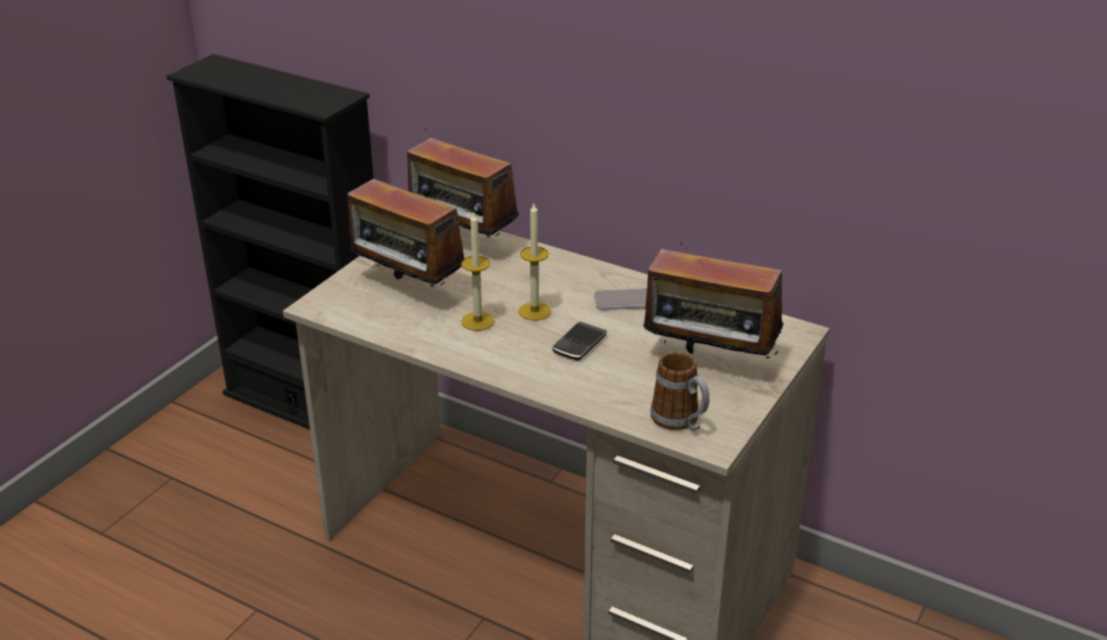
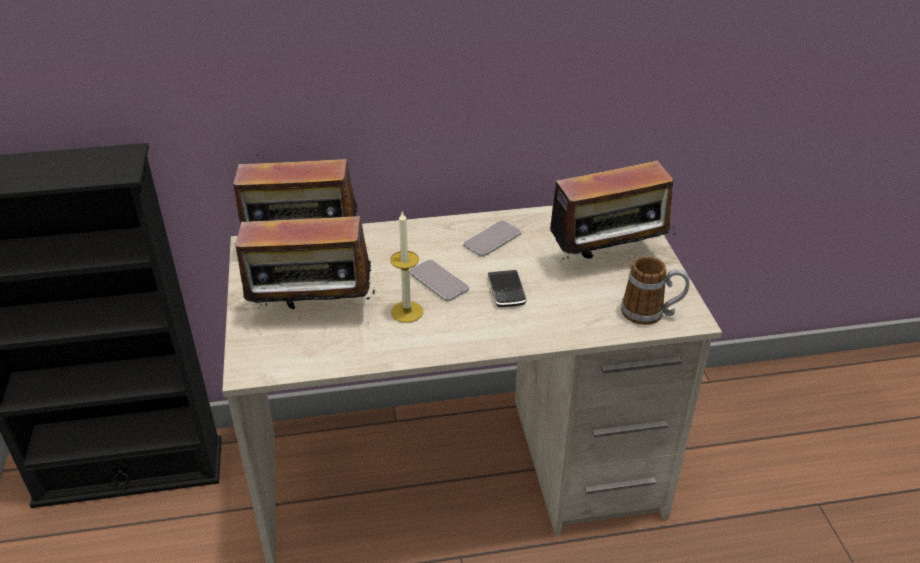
camera: 40 degrees left, 5 degrees up
candle [518,204,551,321] -> phone [409,259,469,301]

